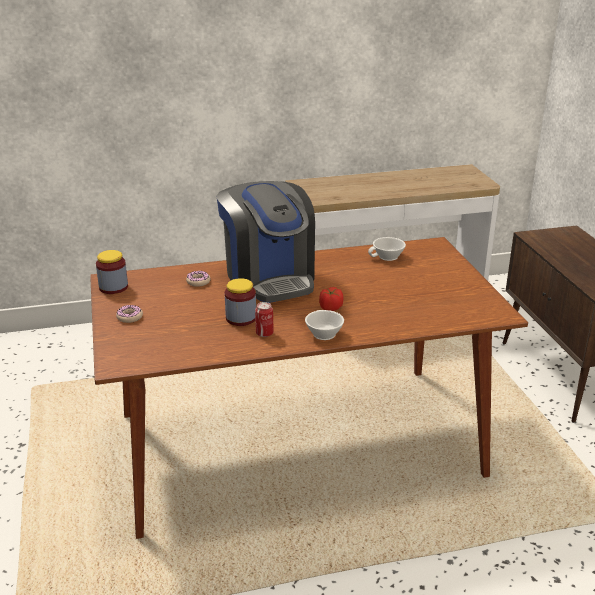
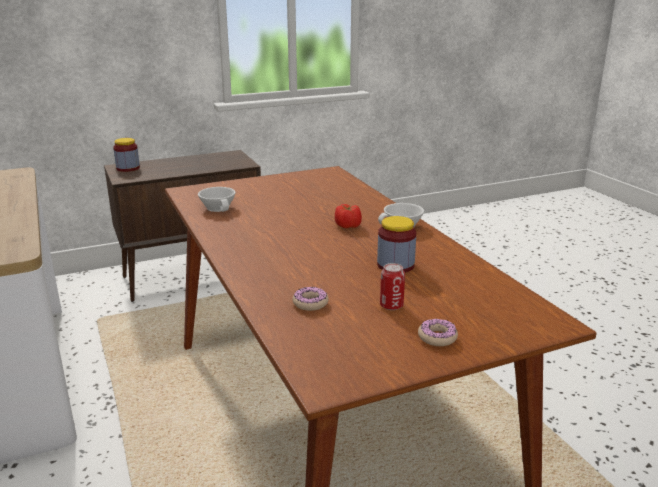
camera: 100 degrees left, 5 degrees down
jar [96,250,128,294] -> jar moved to [113,138,140,172]
coffee machine [216,181,315,303] -> none
can [255,302,274,337] -> can moved to [380,263,405,310]

